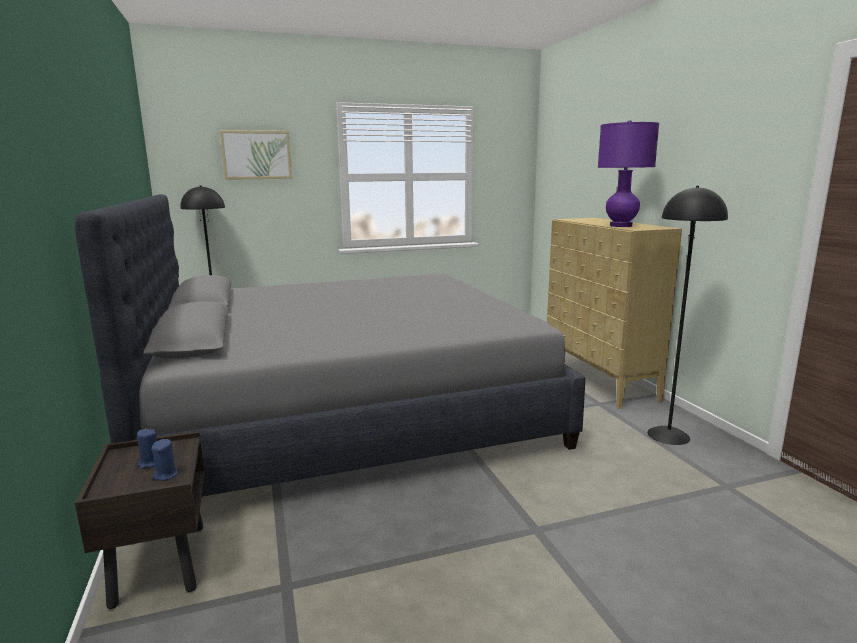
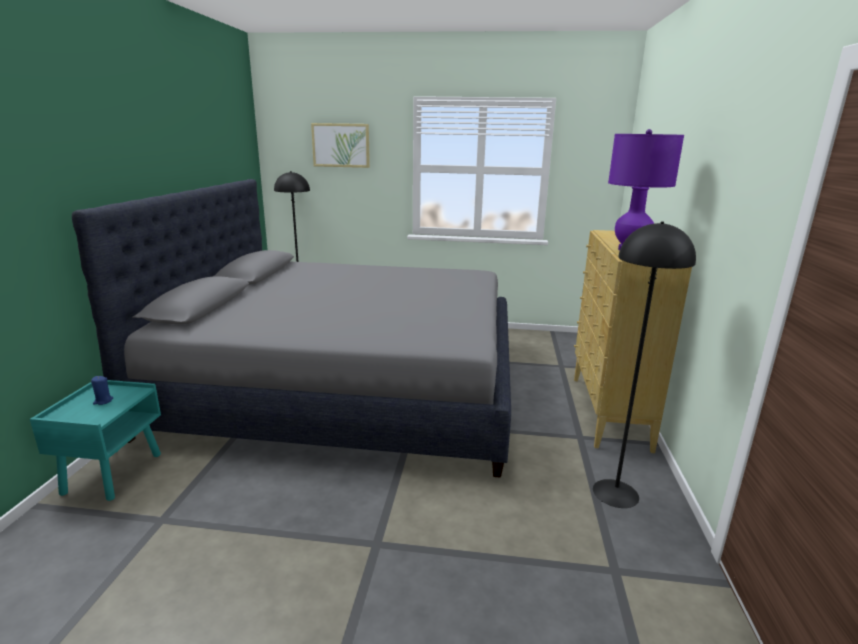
camera: 25 degrees right, 5 degrees up
brown nightstand [75,431,205,609] -> turquoise nightstand [30,380,161,501]
blue candle [151,439,178,481] -> none

